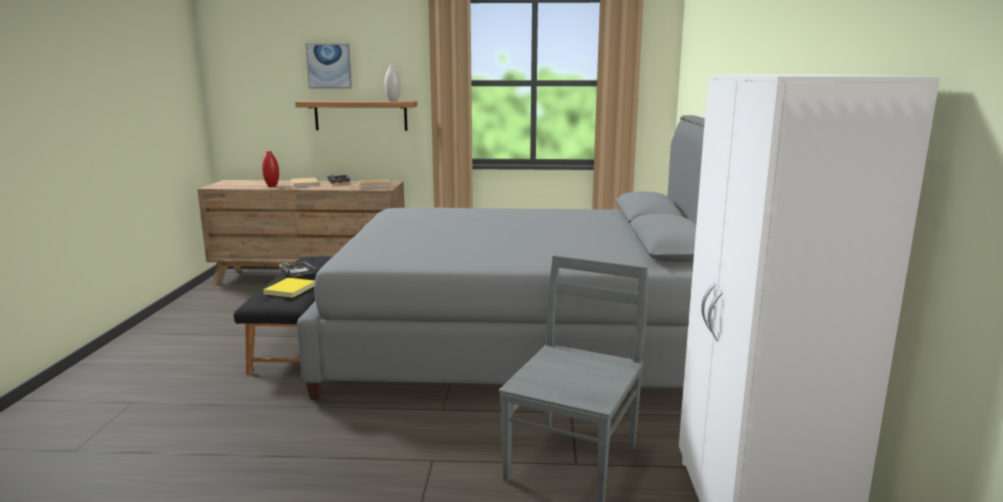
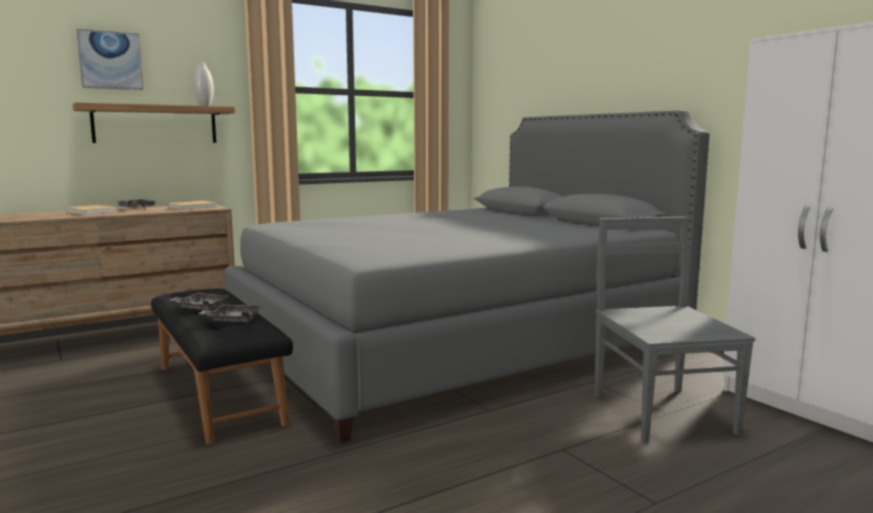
camera: 35 degrees left, 5 degrees down
red vase [262,151,279,187] -> none
yellow book [263,278,315,298] -> grey tray [199,304,261,322]

